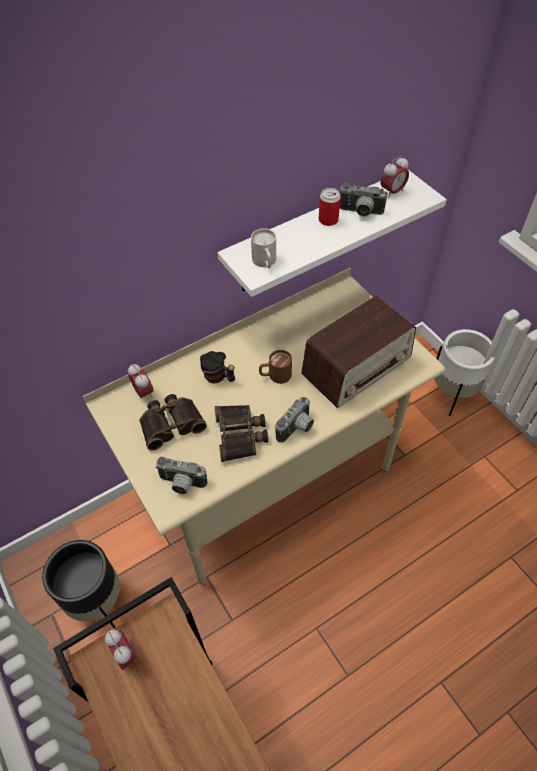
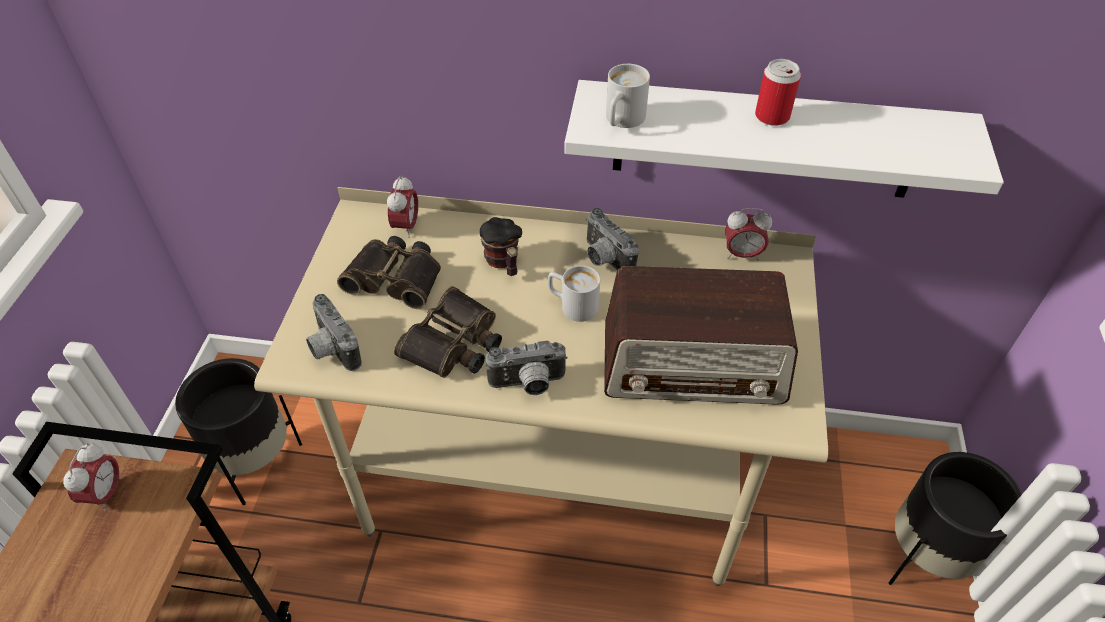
camera: 40 degrees right, 5 degrees down
brown mug [259,350,292,384] -> white mug [548,265,600,322]
camera [339,182,387,217] -> camera moved to [586,208,639,271]
alarm clock [381,156,409,199] -> alarm clock moved to [725,208,772,260]
white planter [434,329,495,416] -> black planter [889,452,1022,585]

